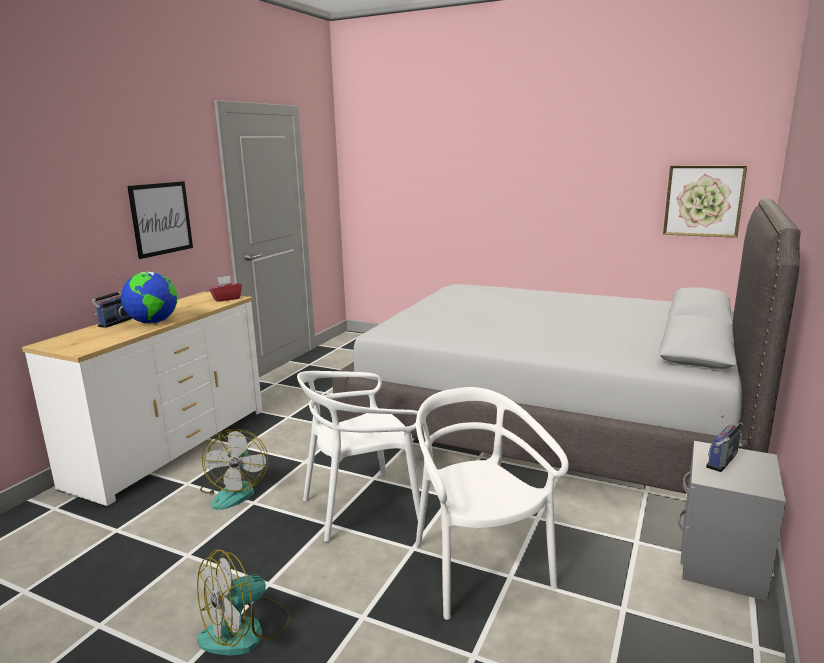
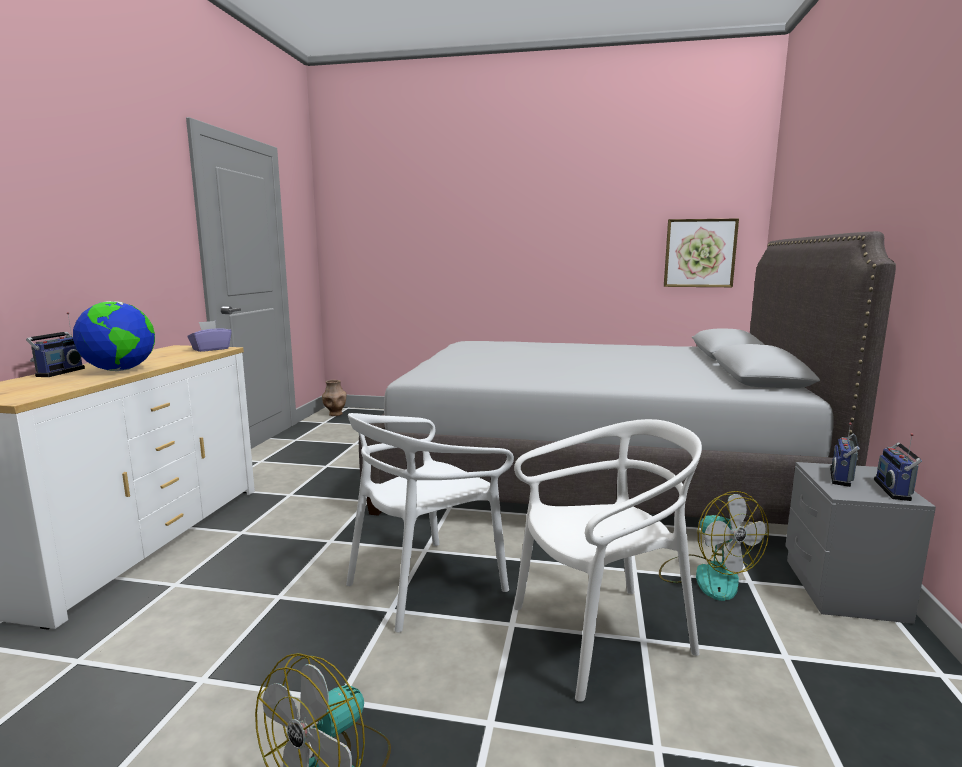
camera: 15 degrees left, 5 degrees down
picture [127,181,193,259] -> none
fan [200,429,268,510] -> fan moved to [659,491,769,601]
red tissue box [209,276,242,302] -> purple tissue box [187,321,231,352]
white chair [416,387,569,620] -> white chair turned 105 degrees clockwise [514,419,702,702]
none -> brown vase [322,380,346,416]
none -> radio [874,433,922,501]

